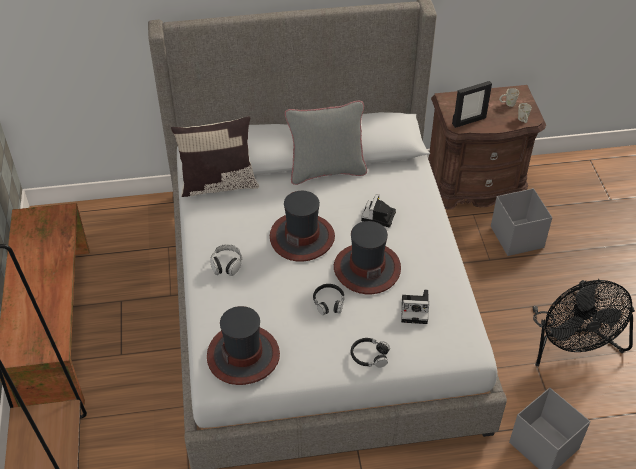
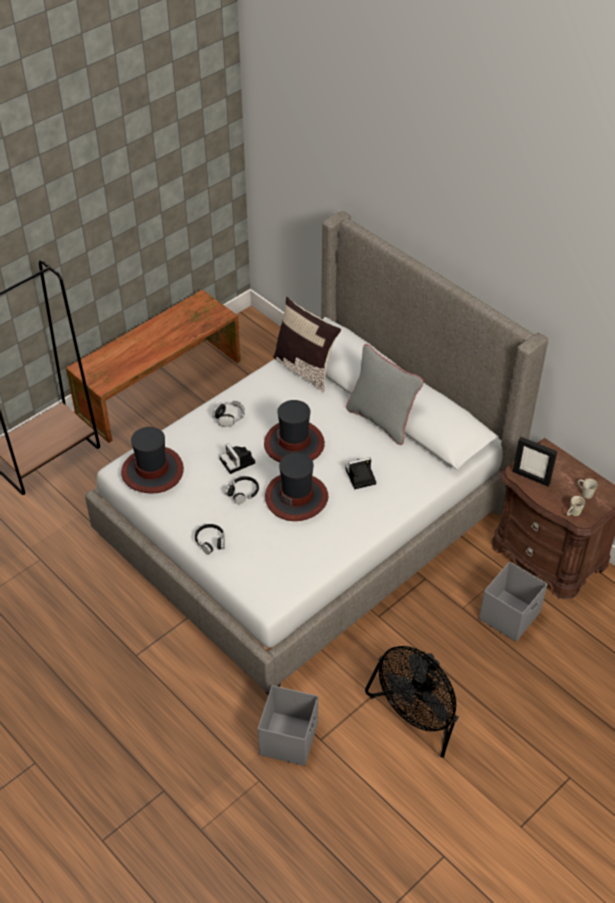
camera: 55 degrees right, 0 degrees up
camera [401,289,429,324] -> camera moved to [219,443,255,474]

